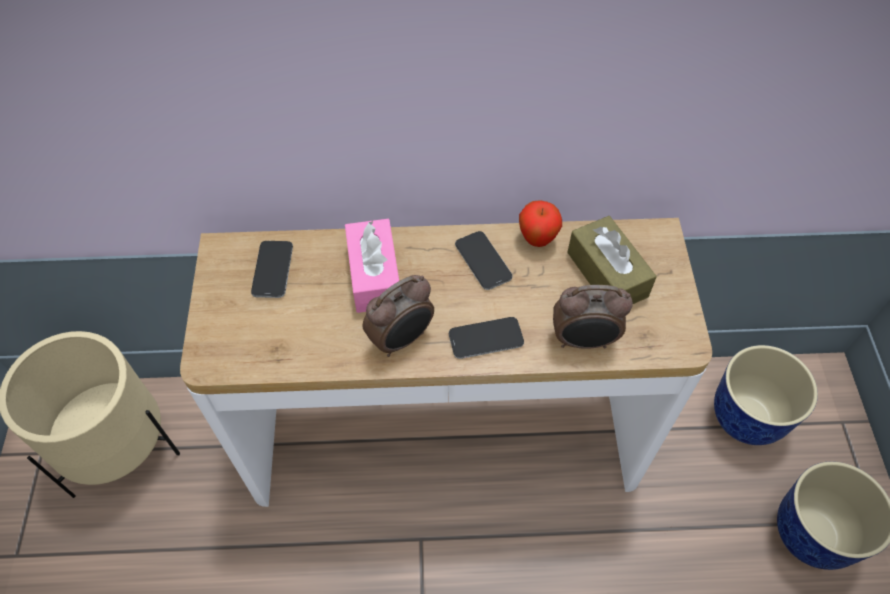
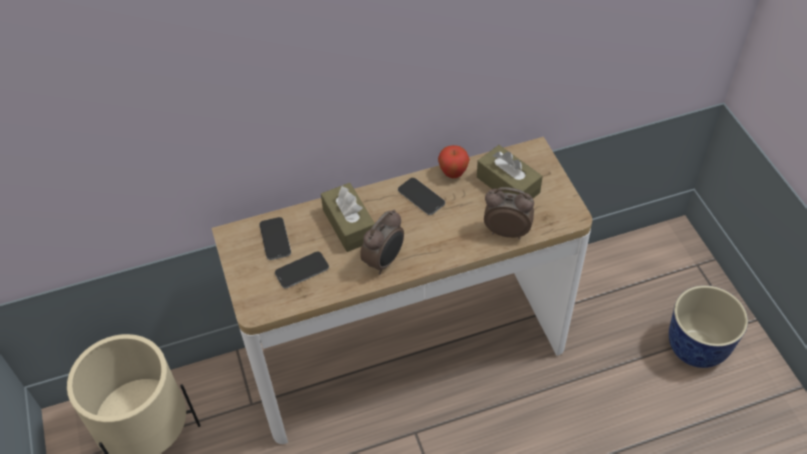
camera: 15 degrees left, 5 degrees down
pink tissue box [345,219,399,313] -> brown tissue box [321,183,375,252]
phone [449,317,524,359] -> phone moved to [275,252,329,289]
alarm clock [553,285,633,349] -> alarm clock turned 150 degrees counterclockwise [484,187,534,239]
planter [714,345,818,445] -> none

